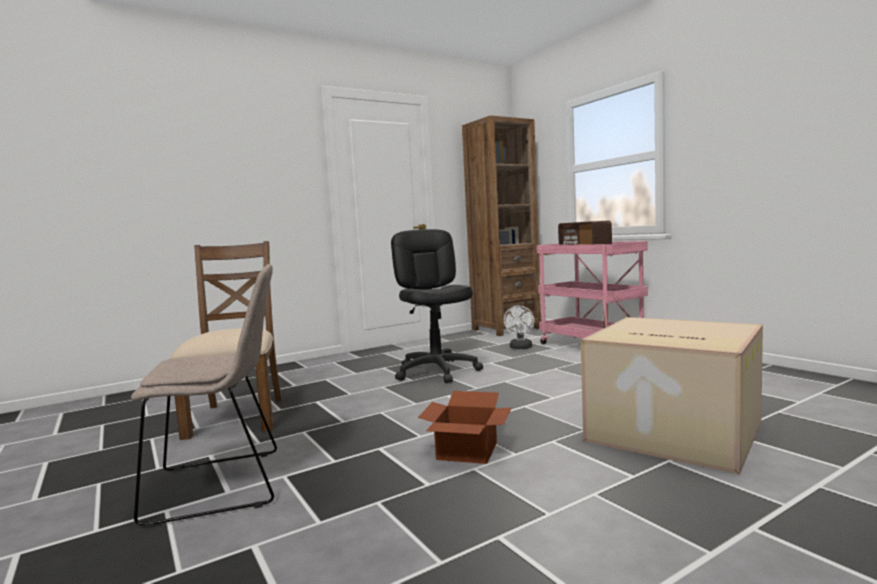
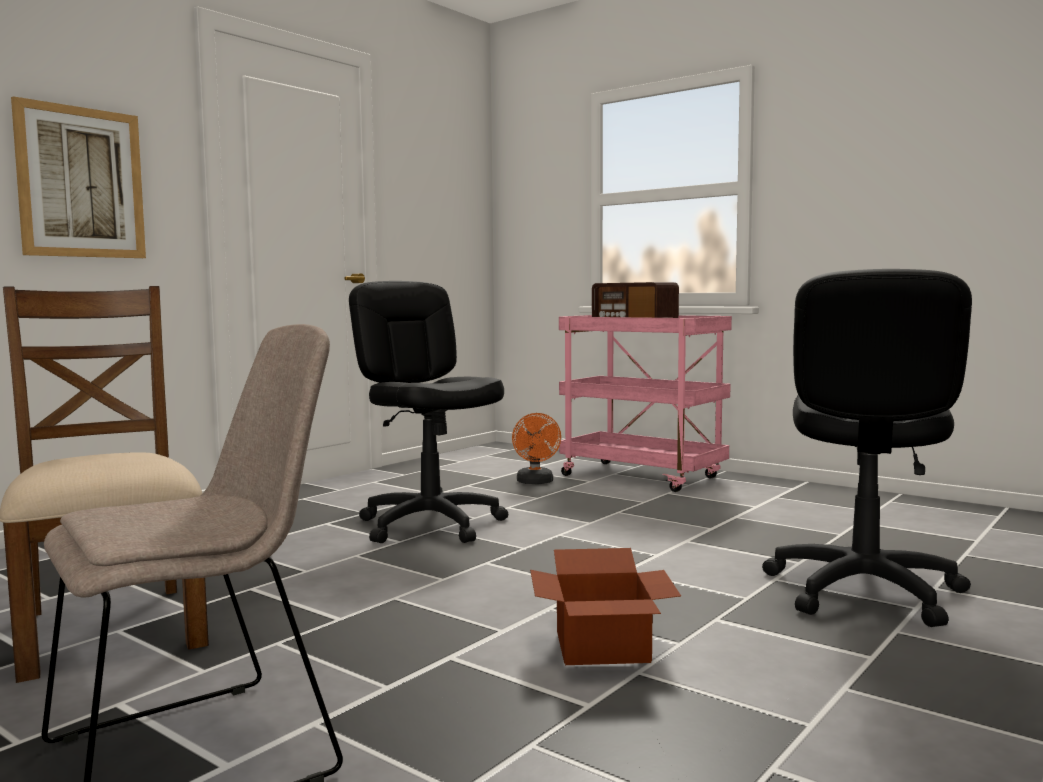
camera: 20 degrees left, 0 degrees up
brown bookcase [462,115,541,336] -> none
white fan [504,305,534,349] -> orange fan [512,413,561,484]
cardboard box [581,317,763,475] -> black office chair [762,269,972,627]
none -> picture [11,96,146,258]

